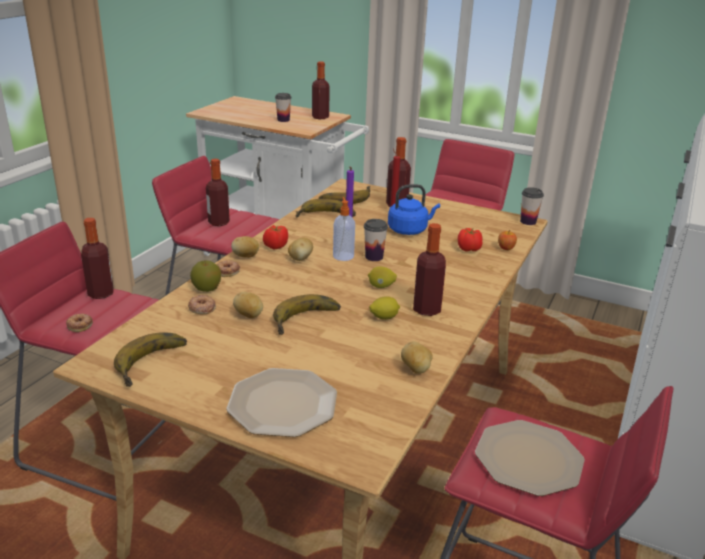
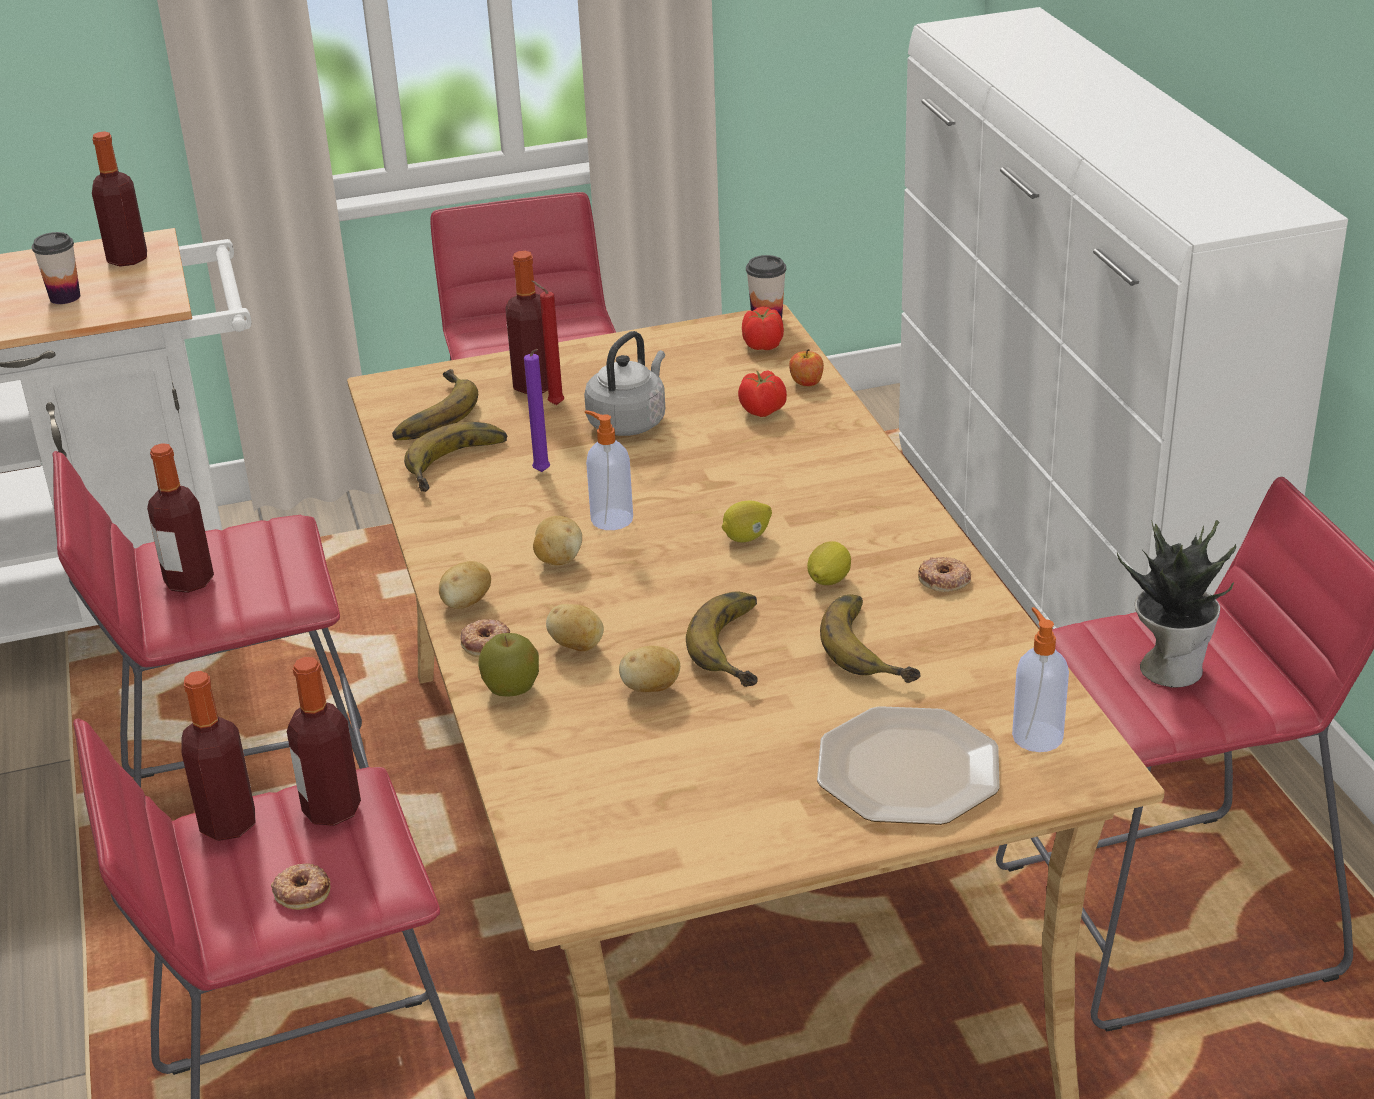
camera: 40 degrees left, 5 degrees up
banana [114,333,187,387] -> banana moved to [820,594,920,683]
donut [188,295,216,314] -> donut moved to [918,557,971,592]
tomato [263,225,288,249] -> tomato moved to [742,306,784,350]
cup [364,219,388,261] -> none
blue kettle [388,184,440,235] -> grey kettle [584,331,665,436]
potato [401,341,433,374] -> potato moved to [546,604,604,651]
bottle [413,223,446,316] -> bottle moved to [287,657,361,826]
plate [475,420,585,496] -> potted plant [1117,520,1236,687]
none -> soap dispenser [1012,607,1069,752]

